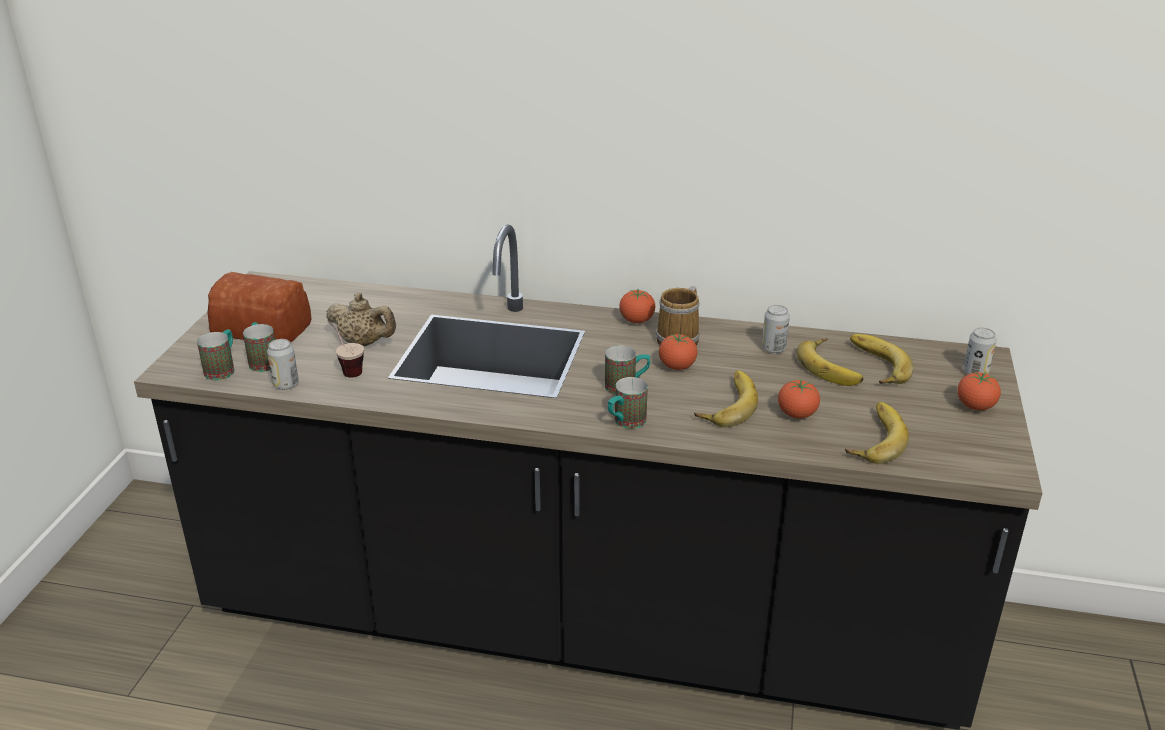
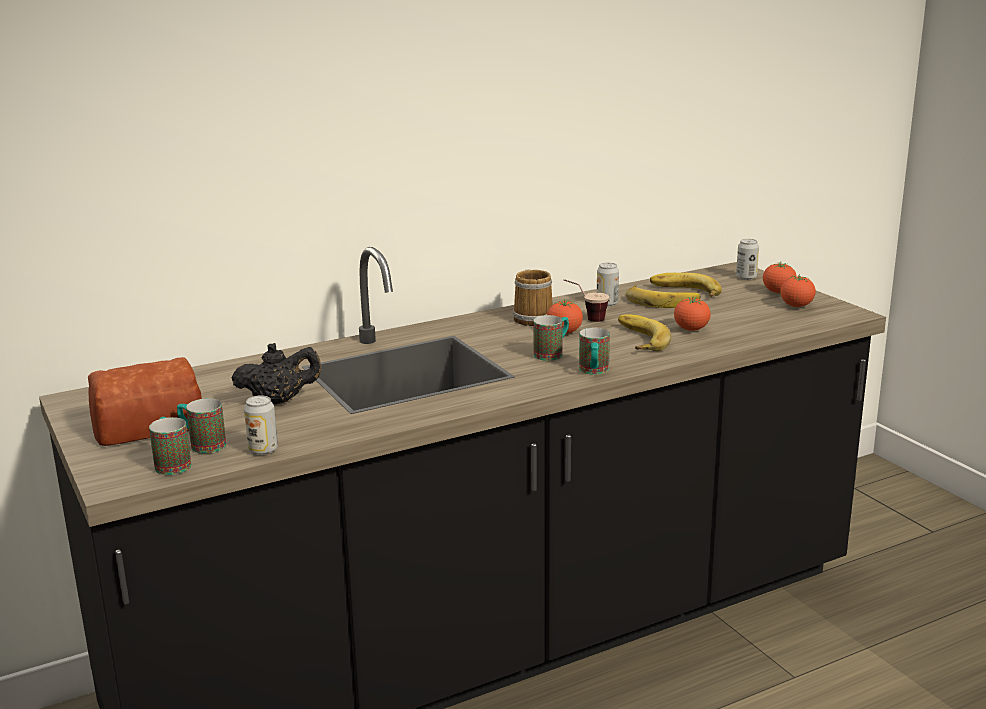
camera: 40 degrees left, 10 degrees down
beige teapot [326,293,396,346] -> black teapot [231,343,321,405]
cup [327,320,364,378] -> cup moved to [564,279,609,322]
tomato [619,289,655,323] -> tomato moved to [780,274,816,307]
banana [845,402,909,464] -> none

